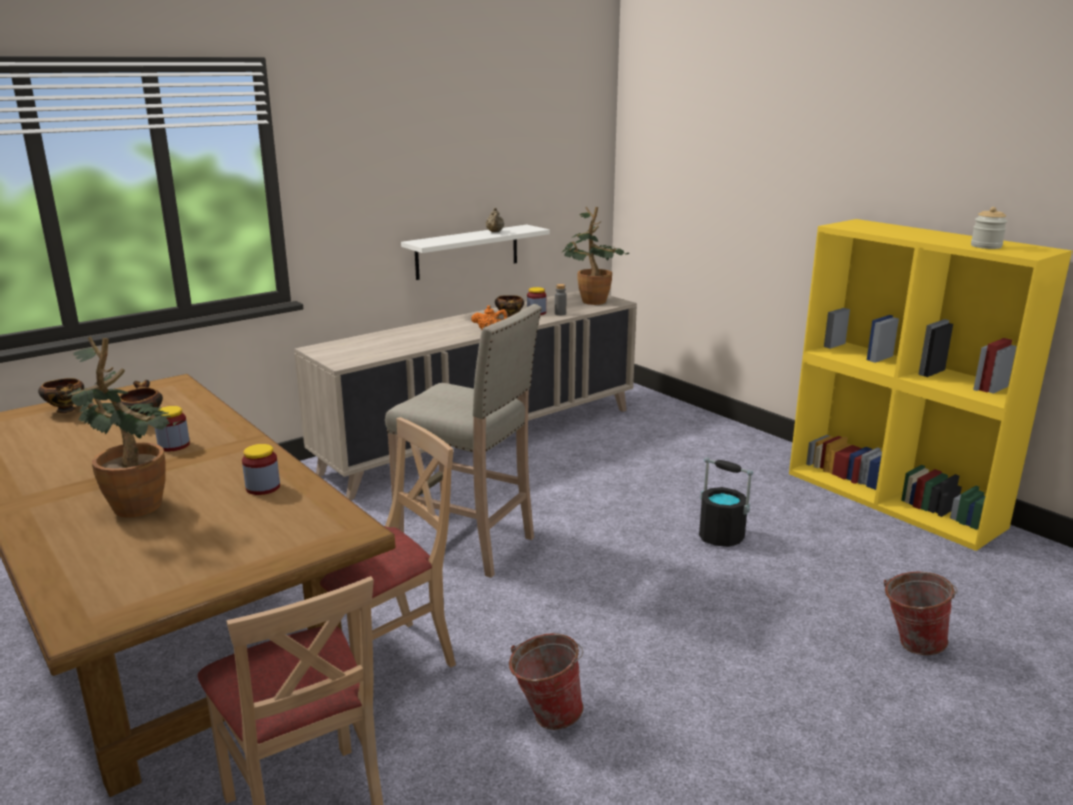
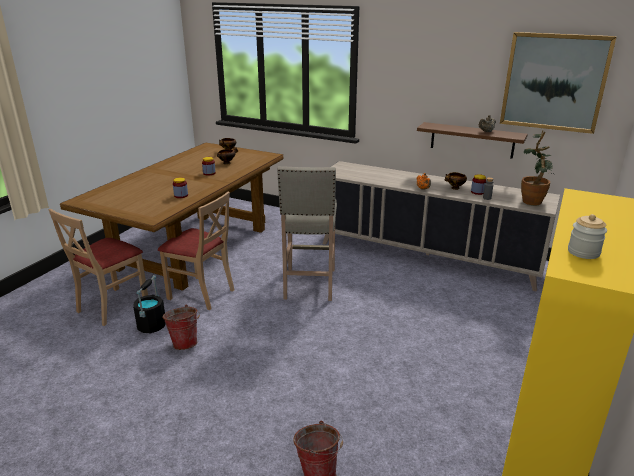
camera: 65 degrees right, 5 degrees up
potted plant [64,337,185,518] -> none
white shelf [401,225,550,280] -> brown shelf [417,122,528,159]
black bucket [699,457,753,547] -> black bucket moved to [133,275,166,334]
none -> picture [500,32,617,134]

